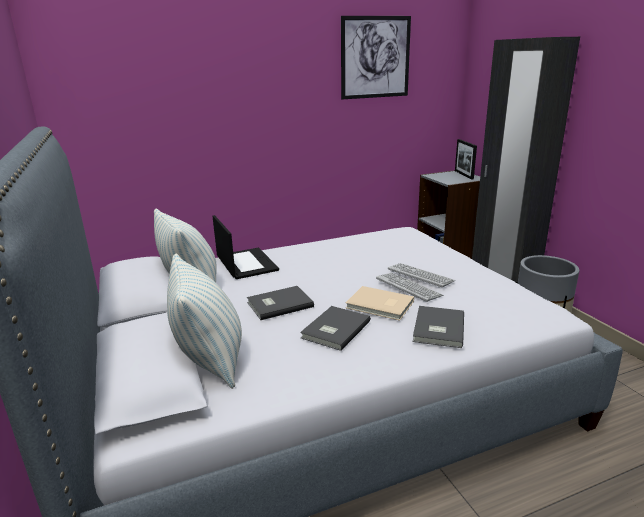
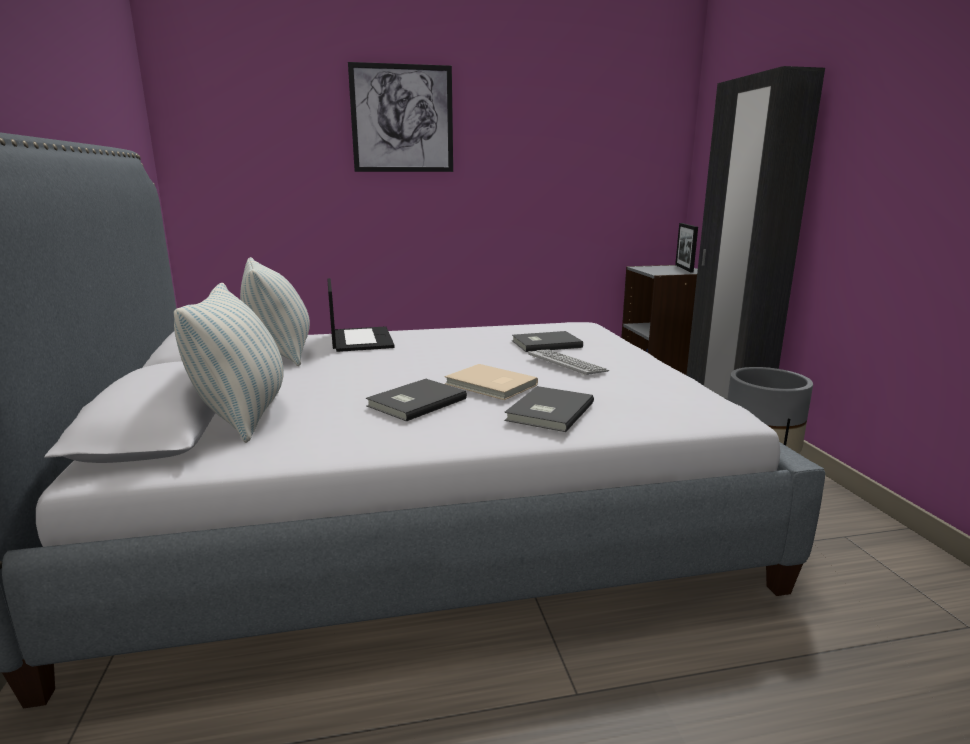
camera: 10 degrees right, 5 degrees down
grey book [247,286,314,320] -> grey book moved to [512,331,583,352]
picture [341,16,411,99] -> picture moved to [348,62,453,172]
keyboard [376,272,443,302] -> none

